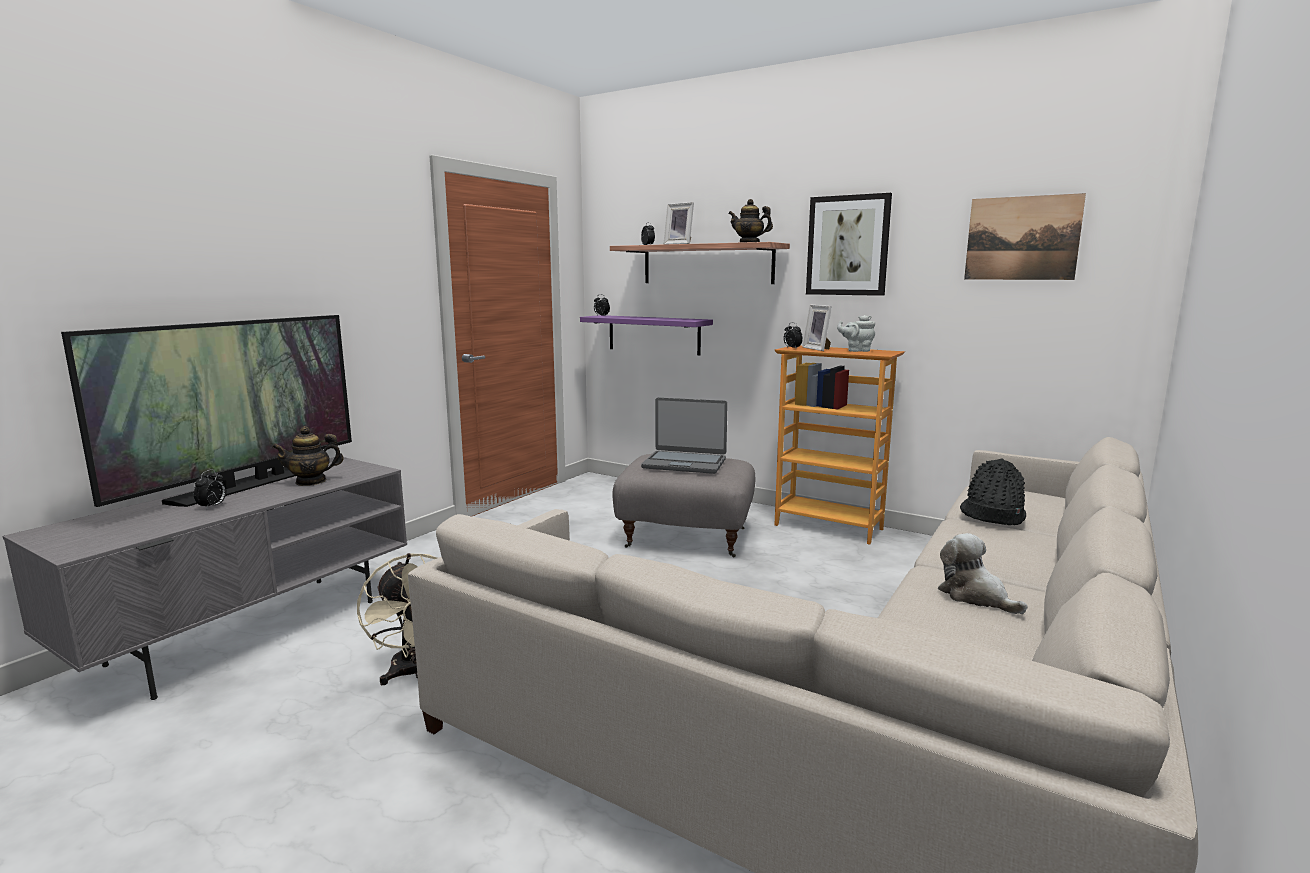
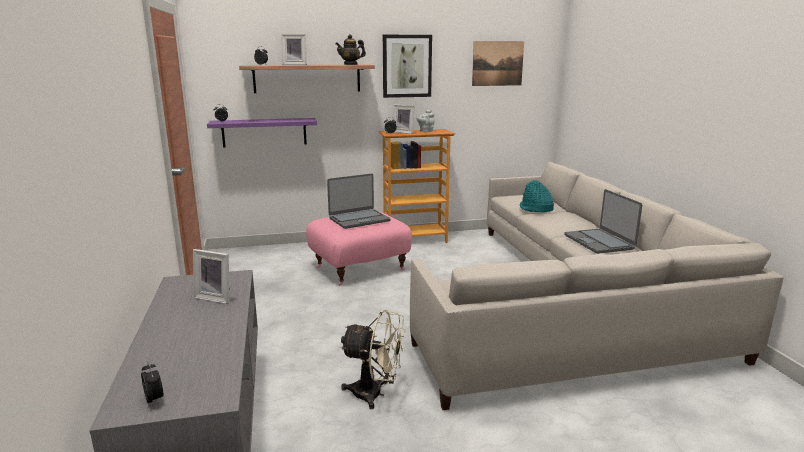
camera: 45 degrees left, 5 degrees up
television [61,315,352,507] -> none
alarm clock [194,469,226,510] -> alarm clock moved to [141,362,164,405]
teapot [272,426,344,486] -> picture frame [193,249,230,304]
grey ottoman [612,454,755,557] -> pink ottoman [306,211,412,286]
plush toy [938,533,1028,614] -> laptop [564,189,642,254]
black hat [960,458,1026,525] -> turquoise hat [520,180,554,212]

